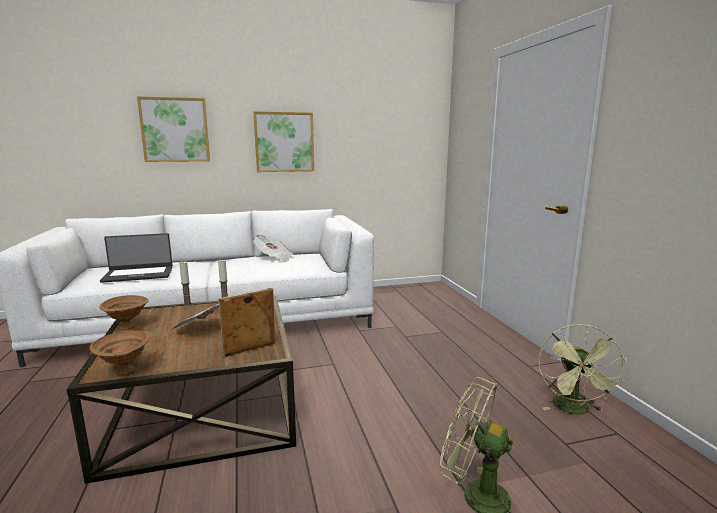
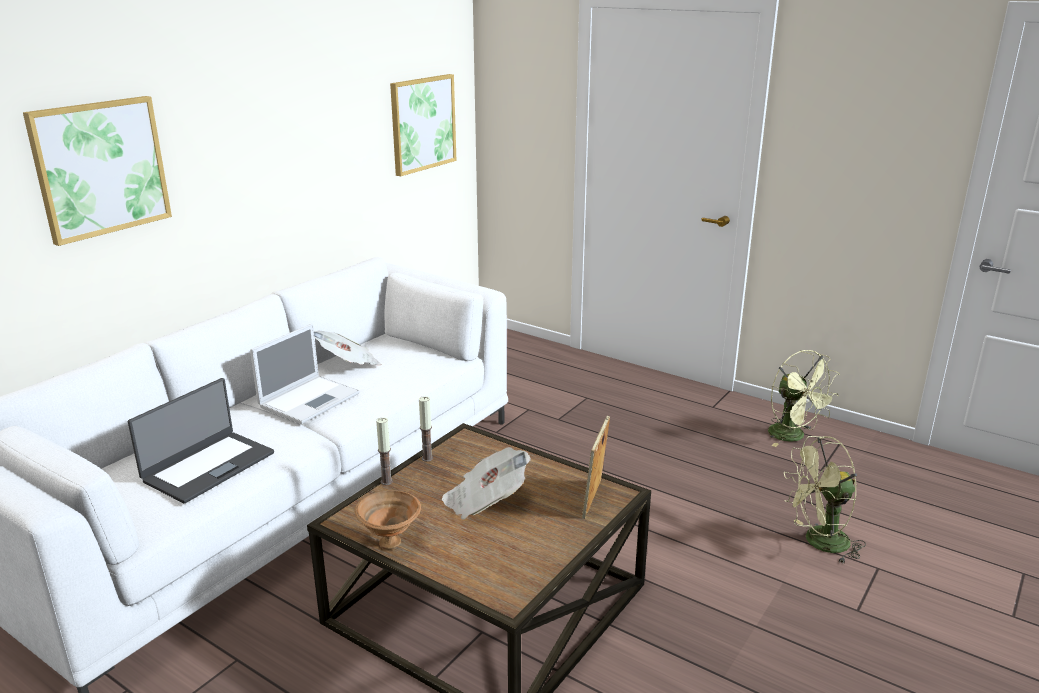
camera: 40 degrees left, 10 degrees up
brown bowl [90,330,150,376] -> none
picture [254,111,314,172] -> picture moved to [390,74,457,176]
none -> laptop [250,324,360,424]

